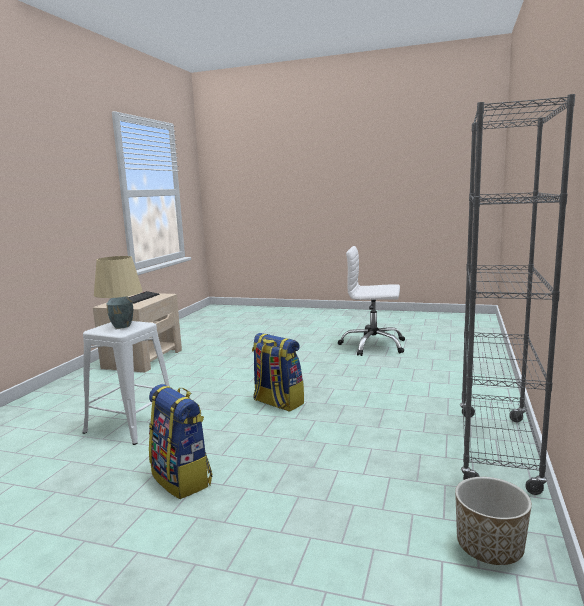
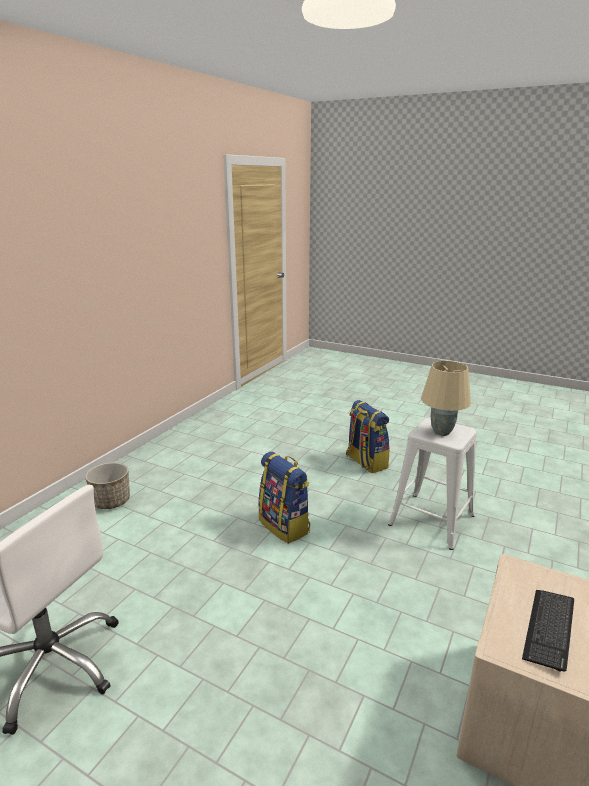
camera: 170 degrees left, 10 degrees up
planter [455,477,532,565] -> planter moved to [85,462,130,509]
grey bookcase [460,94,575,495] -> none

